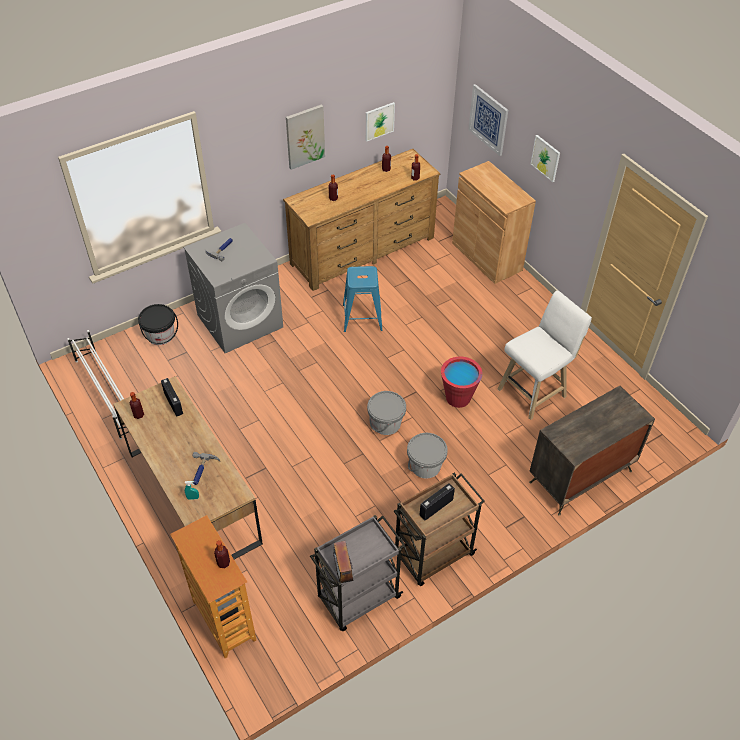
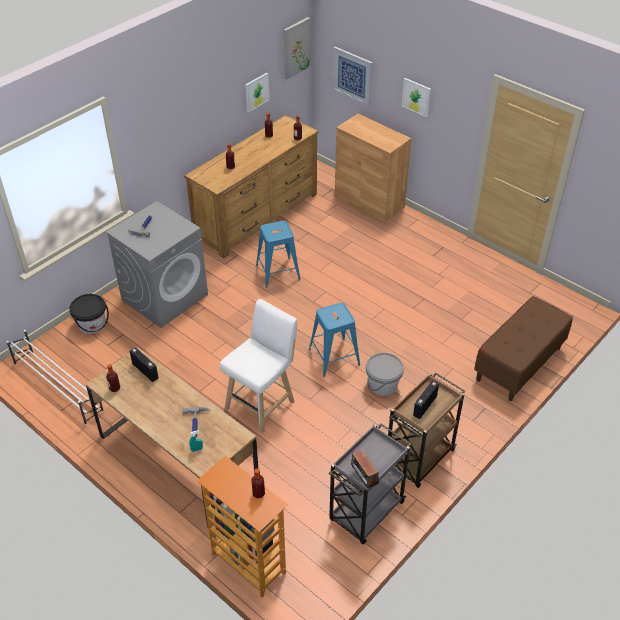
camera: 15 degrees left, 5 degrees down
picture [286,104,325,170] -> picture moved to [284,17,310,79]
grey bucket [367,391,406,435] -> blue stool [309,303,360,377]
red bucket [441,356,482,408] -> none
white stool [498,291,592,420] -> white stool moved to [220,299,297,433]
dresser [529,386,655,516] -> brown bench [474,296,573,401]

